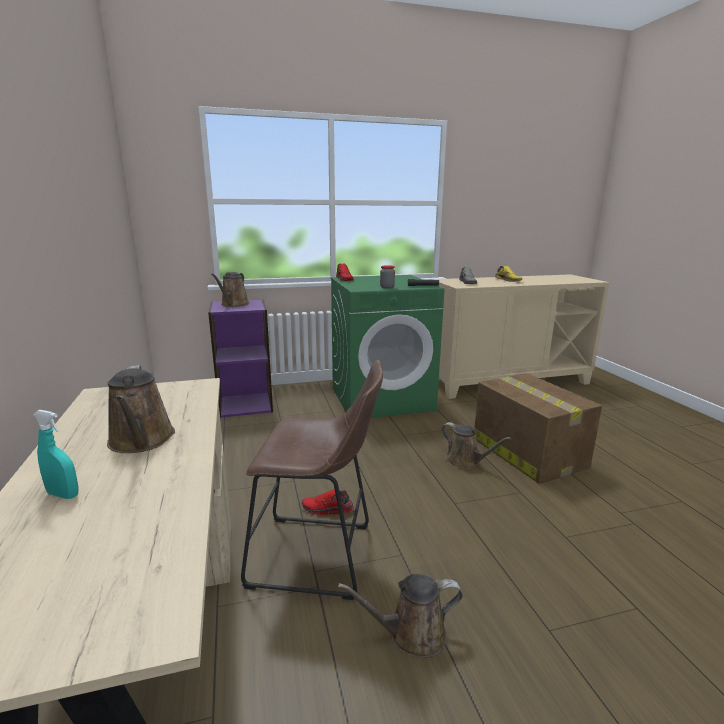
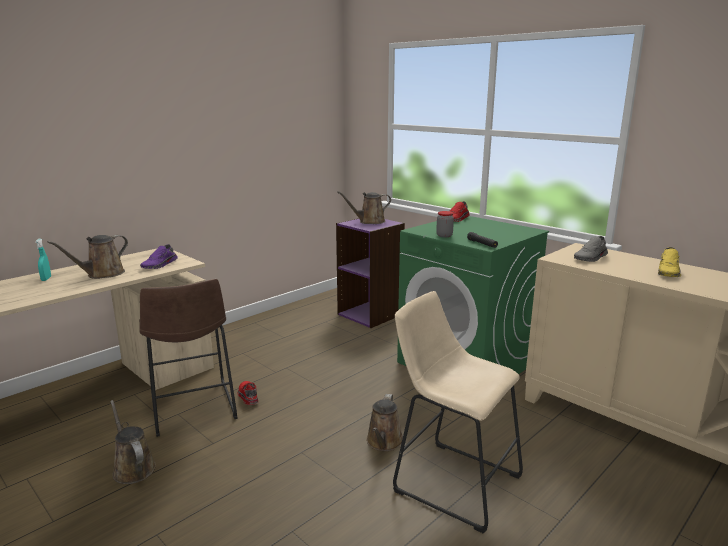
camera: 60 degrees right, 0 degrees up
cardboard box [474,373,602,484] -> beige stool [393,291,523,534]
none -> purple shoe [140,244,178,269]

